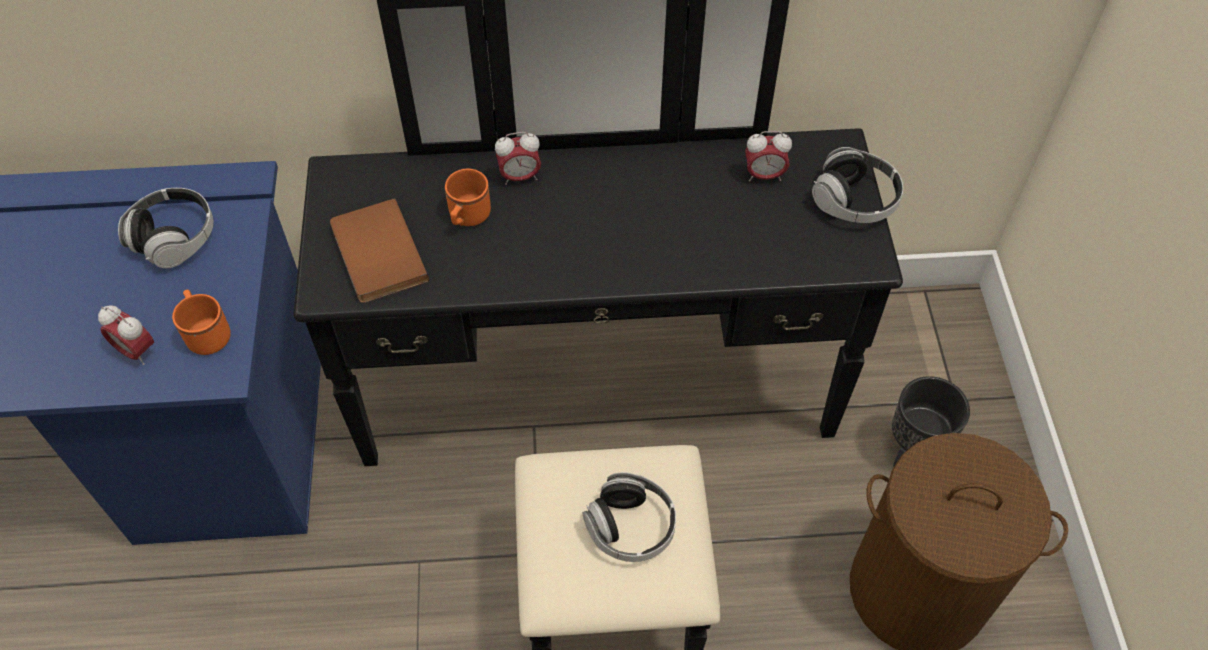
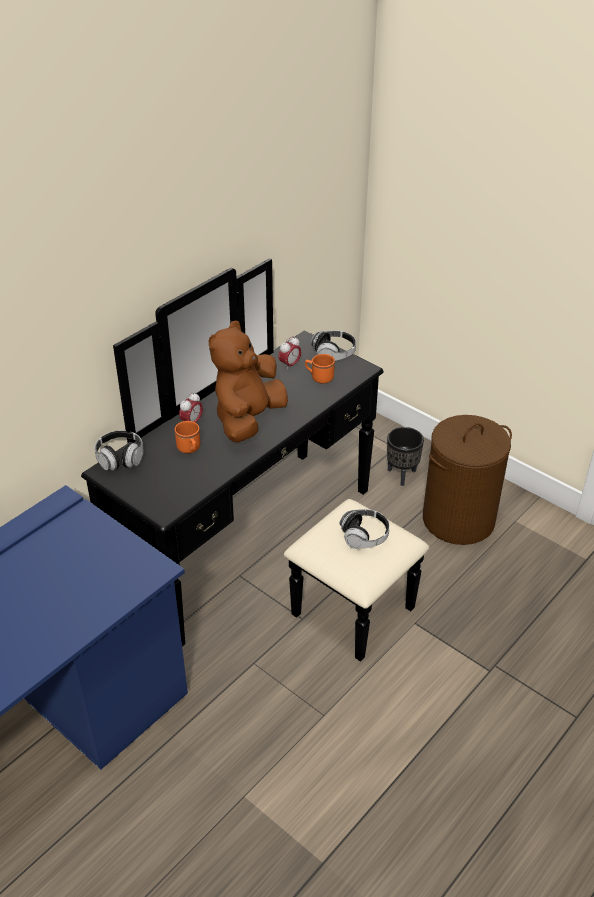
camera: 45 degrees left, 15 degrees down
alarm clock [98,305,154,365] -> none
headphones [118,188,214,268] -> headphones moved to [94,430,144,470]
orange mug [172,290,231,355] -> orange mug moved to [305,354,335,384]
brown book [330,198,429,303] -> none
none -> brown plush toy [209,321,288,443]

